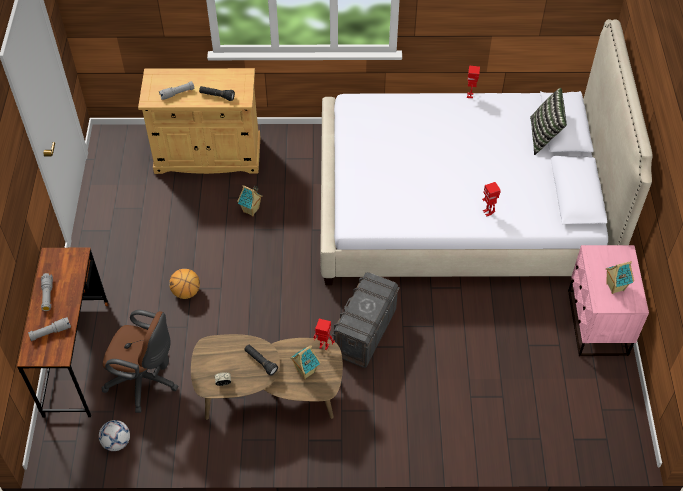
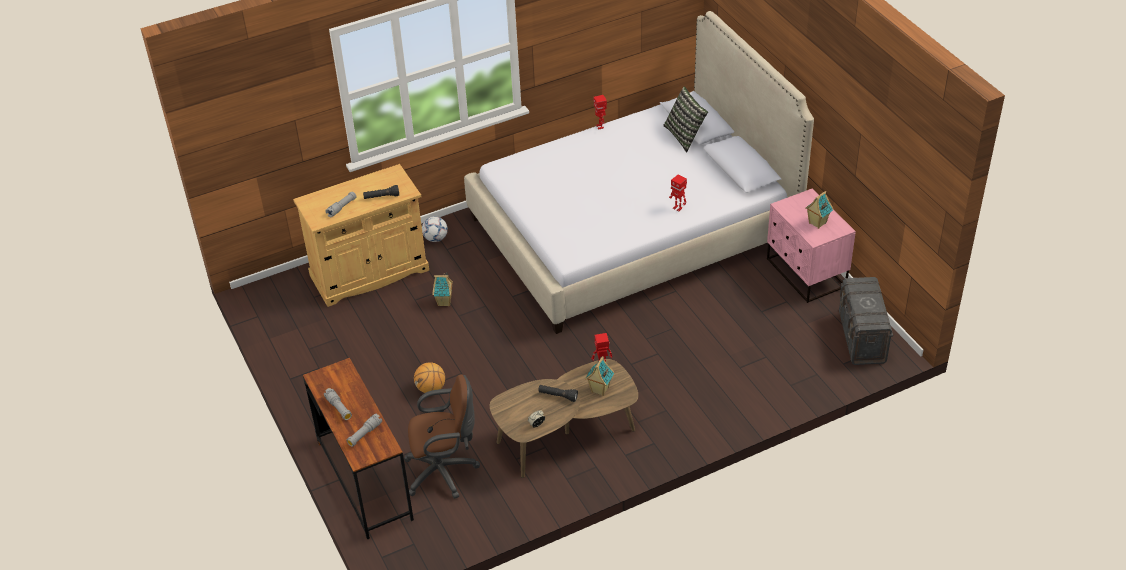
camera: 25 degrees left, 10 degrees down
football [99,420,130,451] -> football moved to [422,216,448,242]
grey storage box [332,272,400,368] -> grey storage box moved to [839,277,893,365]

